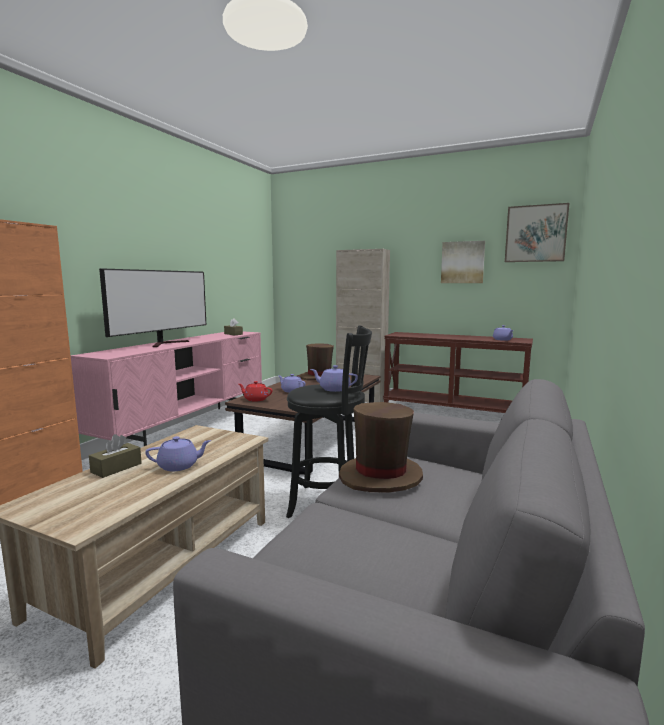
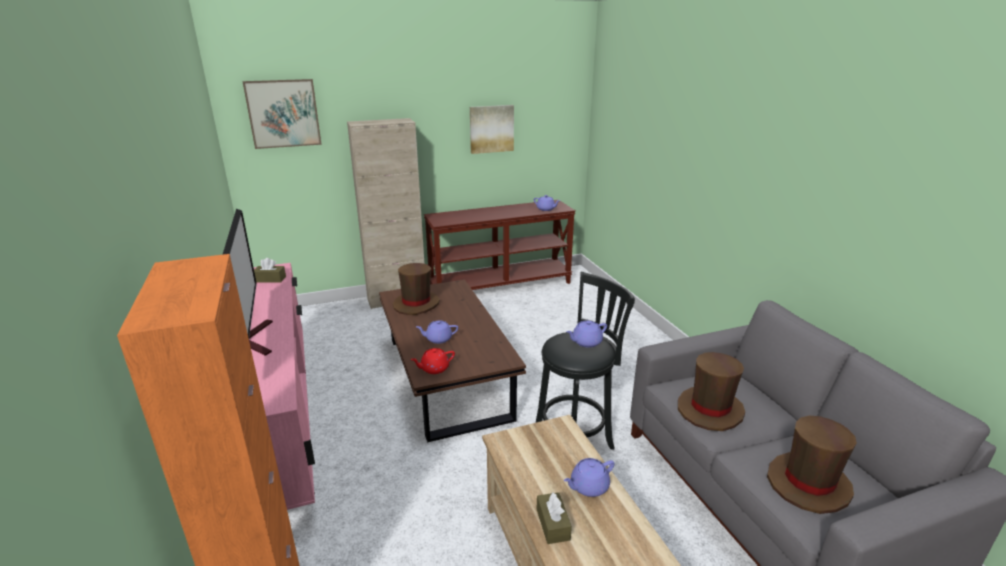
camera: 45 degrees left, 15 degrees up
purple teapot [145,436,211,471] -> purple teapot turned 150 degrees counterclockwise [564,458,614,497]
picture [505,203,569,262] -> picture moved to [243,79,322,149]
none -> brown hat [767,416,857,514]

